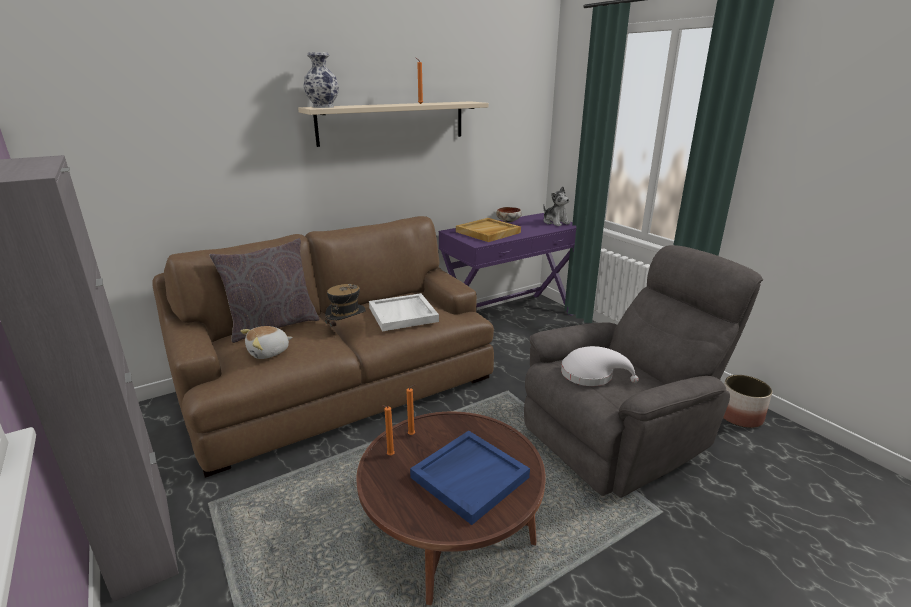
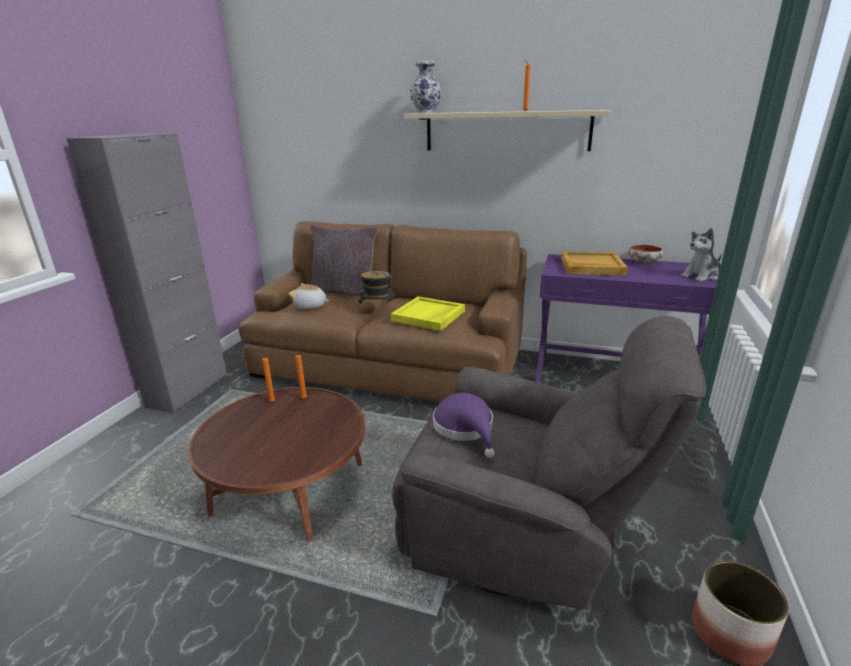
camera: 50 degrees right, 0 degrees up
white tray [369,293,439,331] -> yellow tray [391,296,465,331]
blue tray [410,431,530,525] -> none
plush toy [543,186,570,226] -> plush toy turned 45 degrees clockwise [681,228,722,282]
white hat [561,346,639,386] -> purple hat [433,393,495,458]

